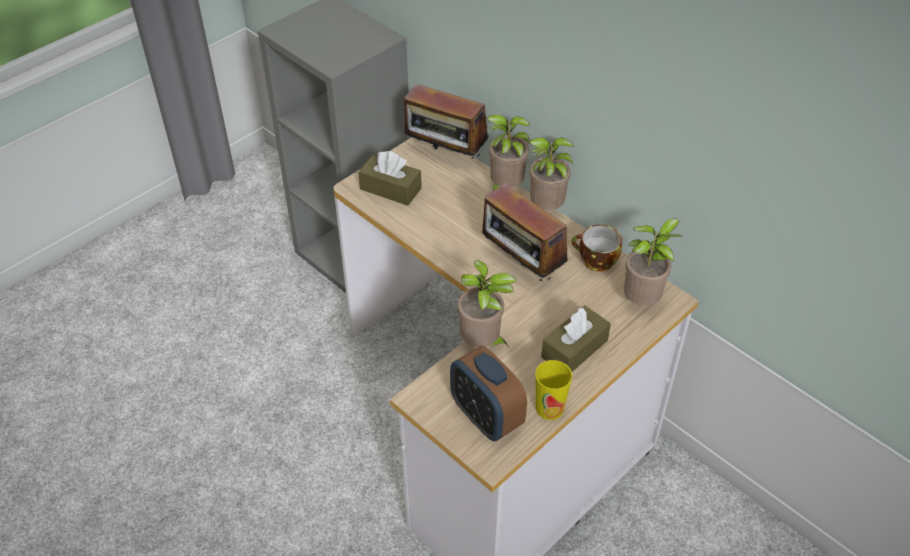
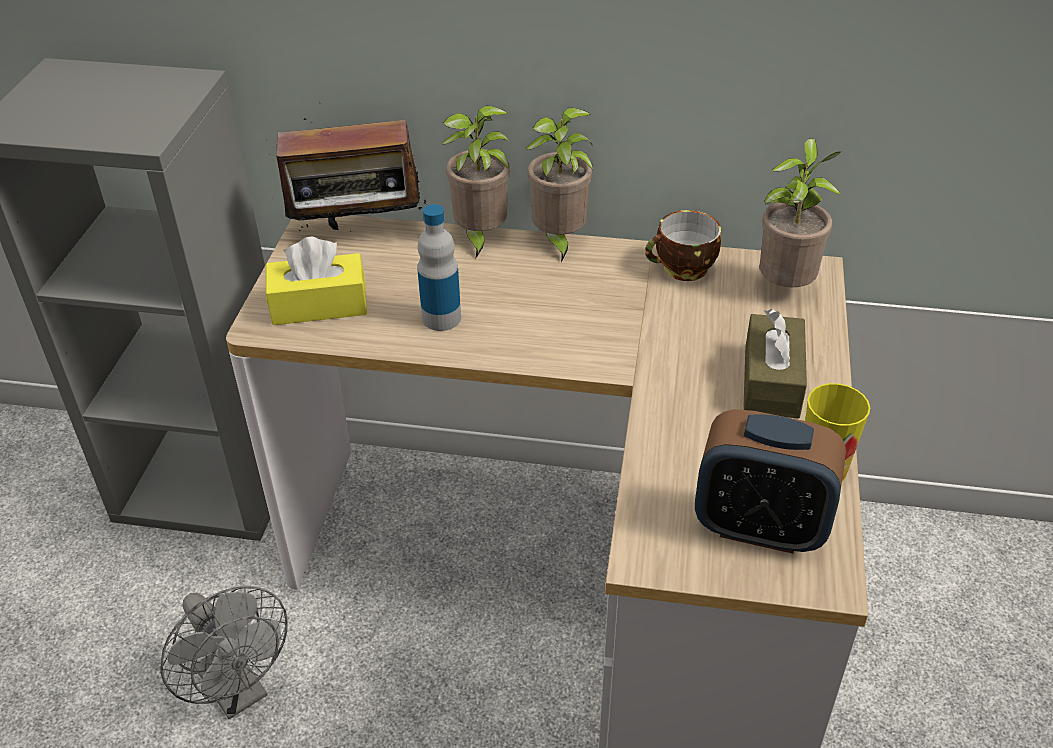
camera: 35 degrees left, 5 degrees down
brown tissue box [358,151,422,206] -> yellow tissue box [266,237,367,325]
potted plant [457,260,516,347] -> none
radio [482,183,568,281] -> none
none -> grey fan [160,586,288,719]
none -> bottle [417,204,461,331]

